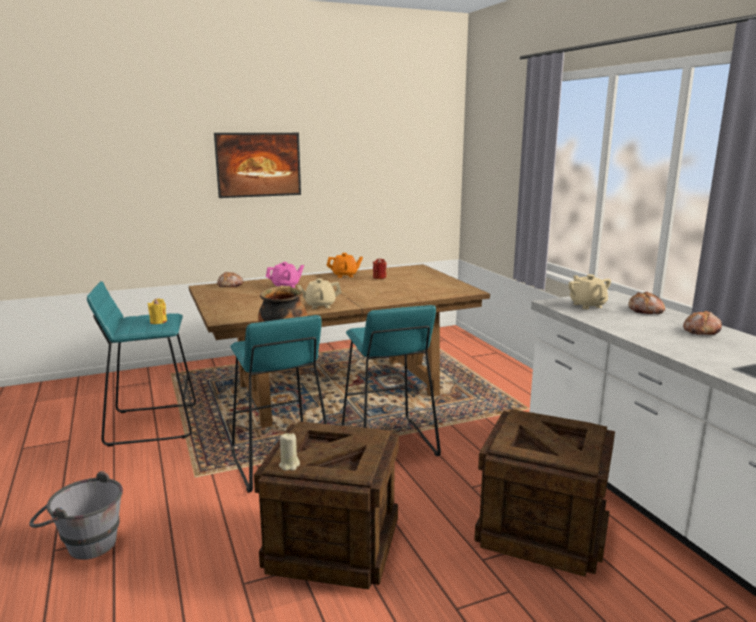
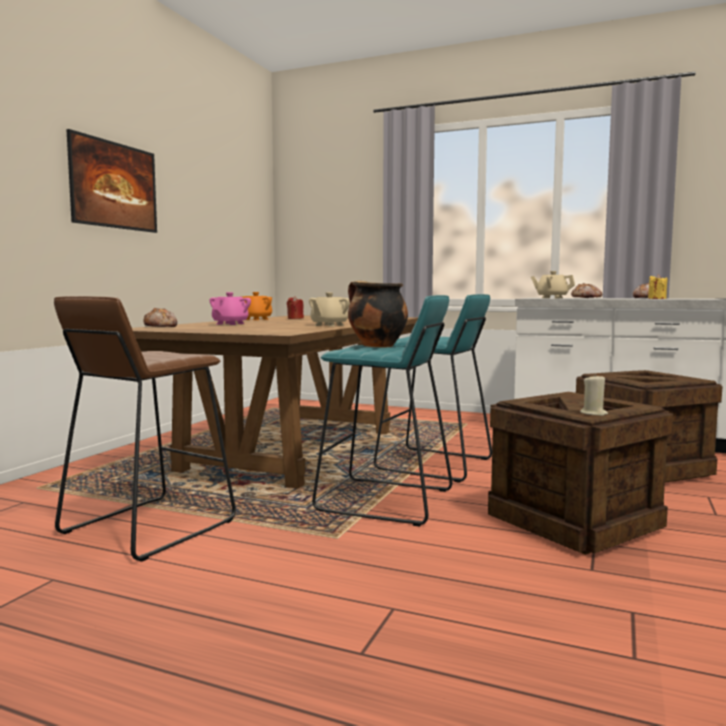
camera: 45 degrees left, 10 degrees down
grey bucket [29,471,123,560] -> none
turquoise stool [87,281,196,447] -> brown stool [54,296,236,562]
yellow candle [148,299,167,324] -> yellow candle moved to [648,274,668,299]

